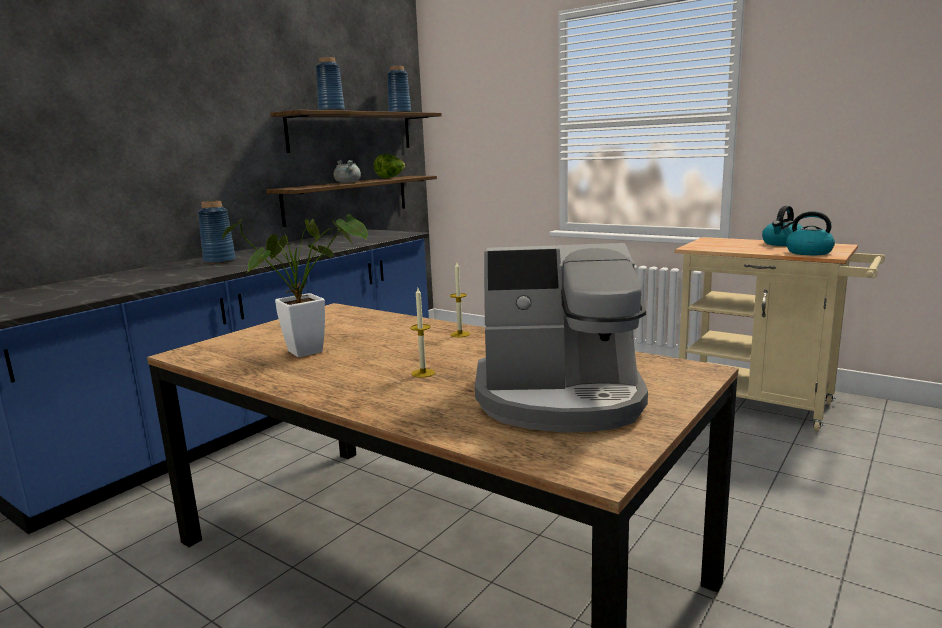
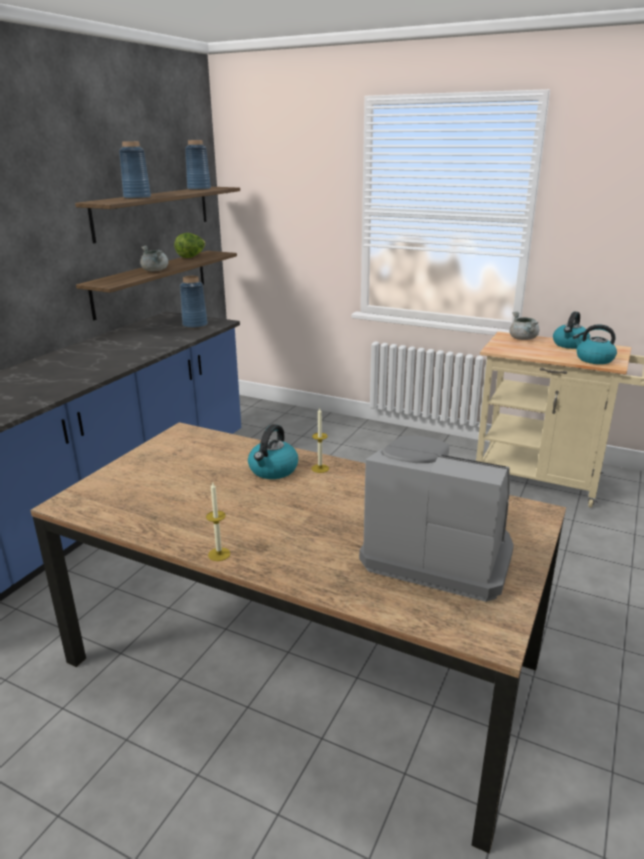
camera: 10 degrees left, 10 degrees up
blue vase [198,201,236,264] -> blue vase moved to [180,276,208,329]
potted plant [223,214,368,357] -> none
candle [410,288,435,378] -> candle moved to [206,481,230,561]
coffee machine [475,243,648,432] -> coffee machine turned 150 degrees counterclockwise [359,436,514,602]
none -> kettle [248,424,298,479]
none -> grey cooking pot [509,312,539,340]

